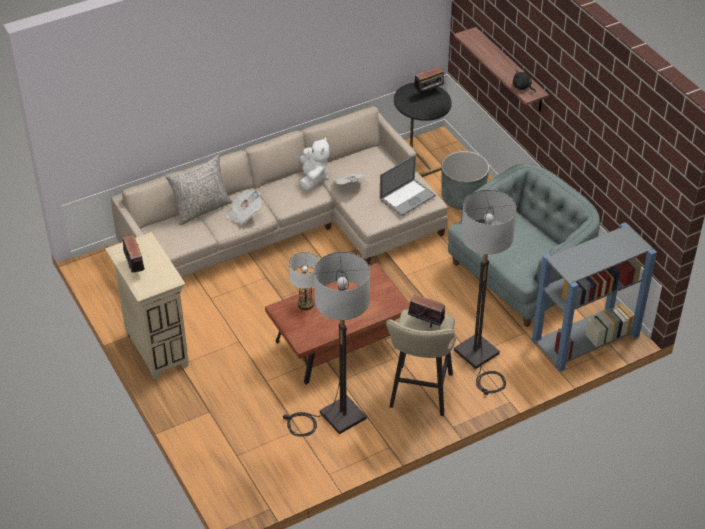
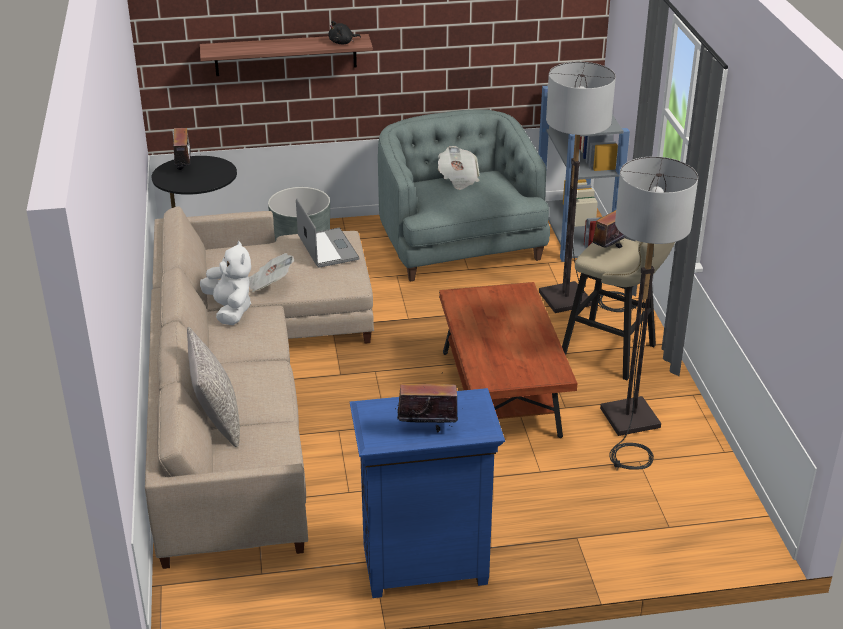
camera: 70 degrees left, 10 degrees down
beige cabinet [105,232,189,379] -> blue cabinet [350,388,505,598]
newspaper [226,189,262,224] -> newspaper moved to [438,146,479,190]
table lamp [289,252,320,310] -> none
white plush toy [299,137,329,191] -> white plush toy turned 45 degrees clockwise [200,241,251,325]

